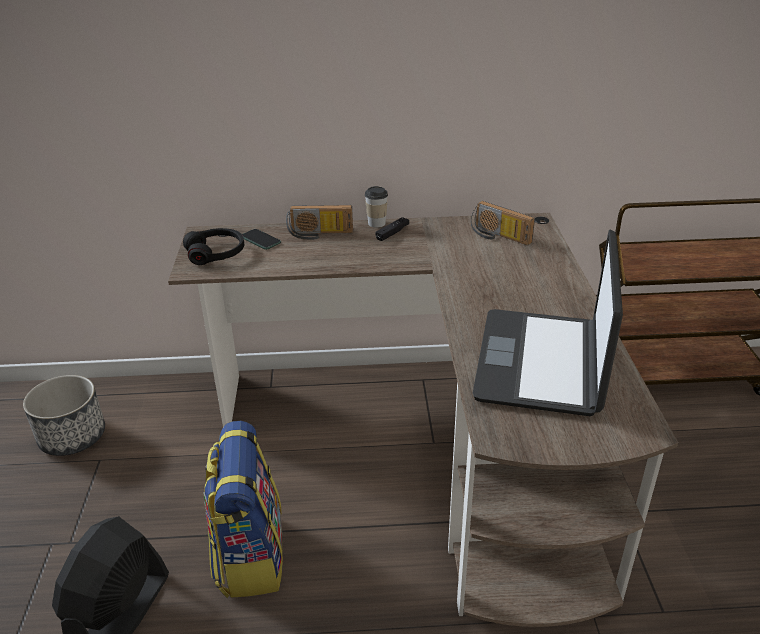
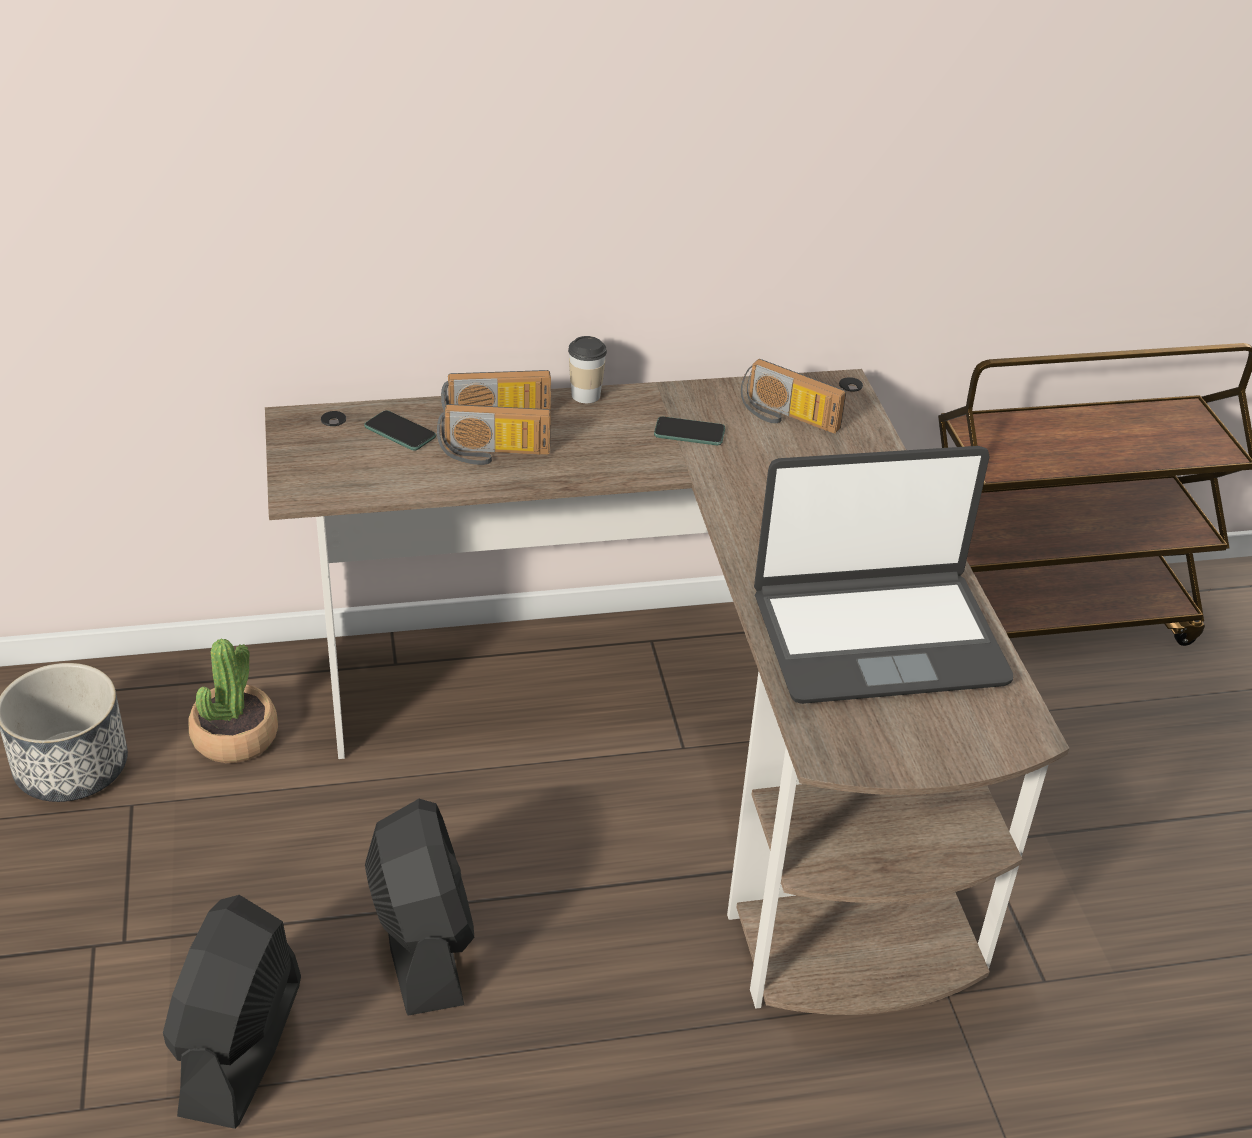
camera: 10 degrees left, 5 degrees up
black headphones [183,228,244,265] -> none
backpack [203,421,283,598] -> black fan [365,799,474,1016]
black game controller [376,217,409,241] -> none
laptop [473,230,623,416] -> laptop turned 105 degrees counterclockwise [754,446,1013,704]
none -> potted plant [188,639,278,763]
none -> radio [437,404,551,465]
none -> phone [654,416,725,445]

